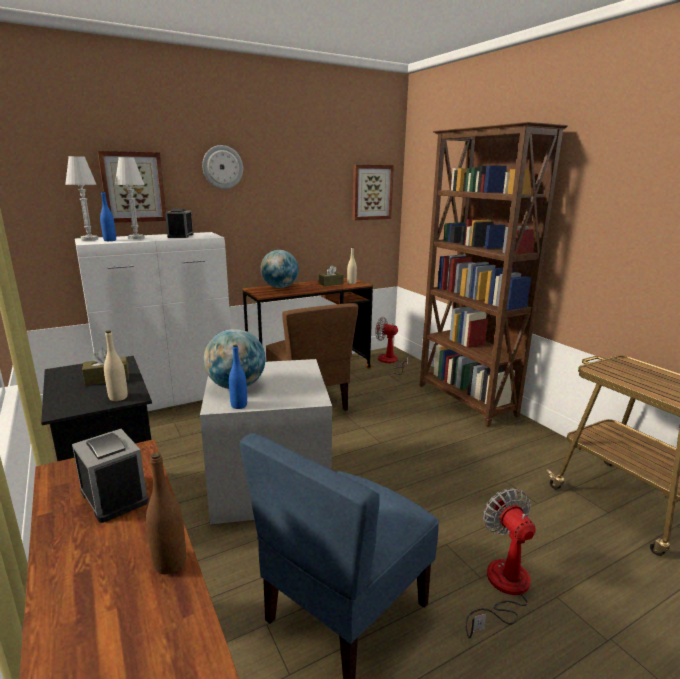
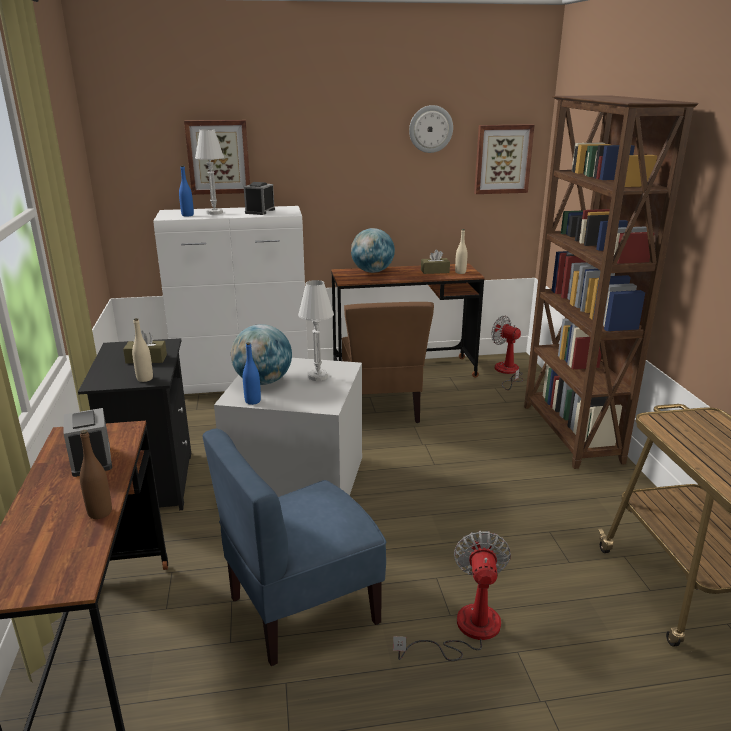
camera: 20 degrees right, 5 degrees up
white table lamp [65,156,98,241] -> white table lamp moved to [298,280,334,381]
wall clock [202,145,243,189] -> wall clock moved to [409,105,453,153]

